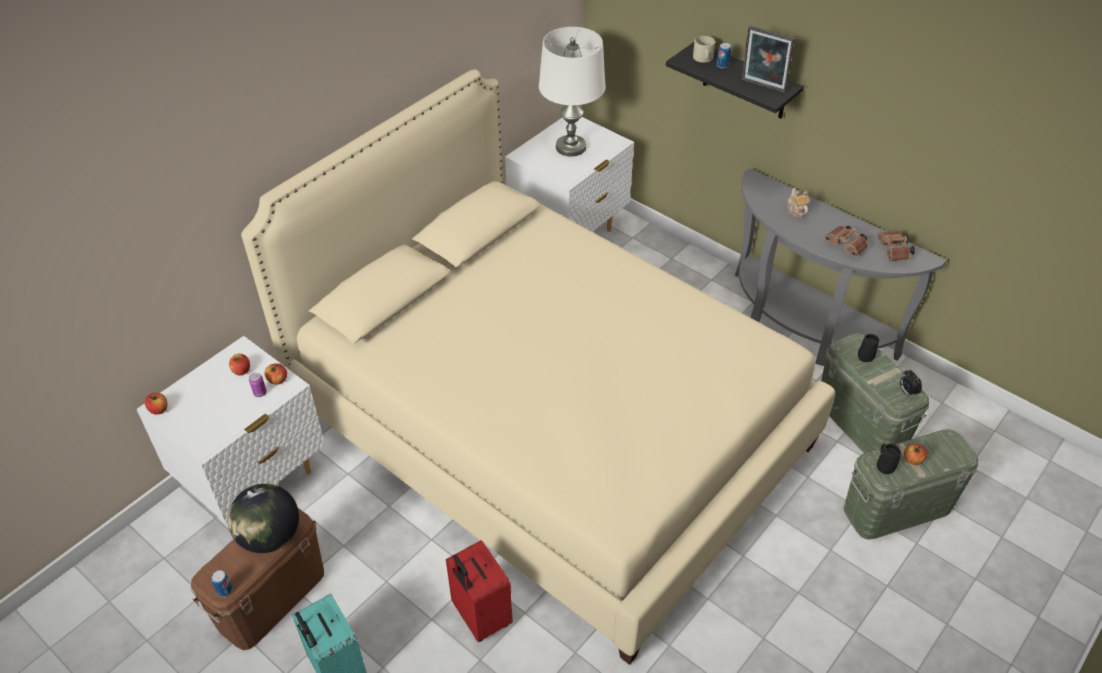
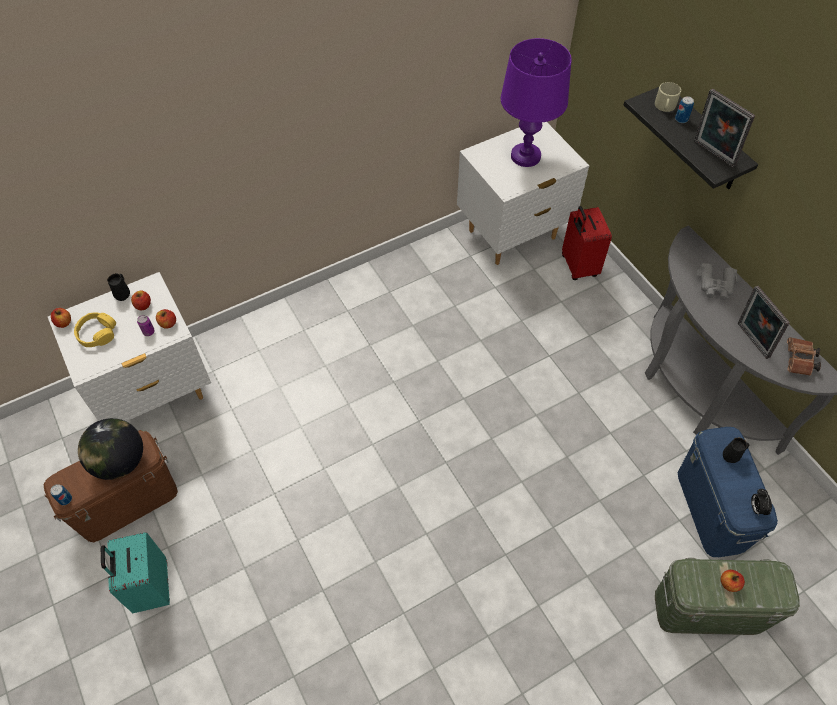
camera: 20 degrees right, 10 degrees up
beige bed [241,69,835,665] -> none
red suitcase [446,540,513,642] -> red suitcase moved to [562,206,612,280]
white table lamp [539,27,606,157] -> purple table lamp [501,38,572,167]
teapot [787,187,810,217] -> grey binoculars [697,263,739,300]
green storage box [821,333,929,453] -> blue storage box [678,427,778,557]
brown binoculars [825,226,868,257] -> picture frame [738,286,790,359]
black mug [877,444,901,474] -> black mug moved to [107,273,130,301]
none -> yellow headphones [74,313,116,347]

